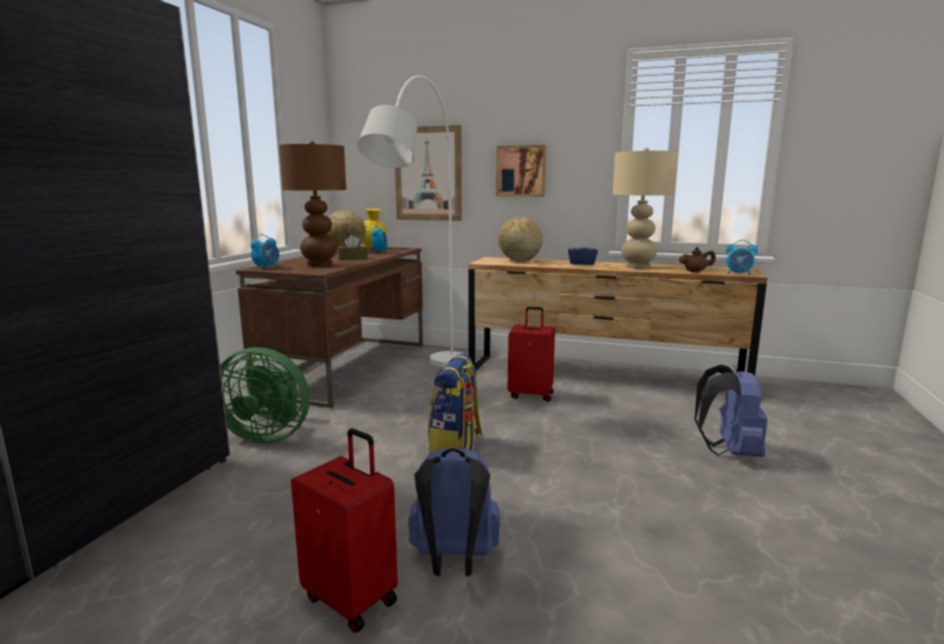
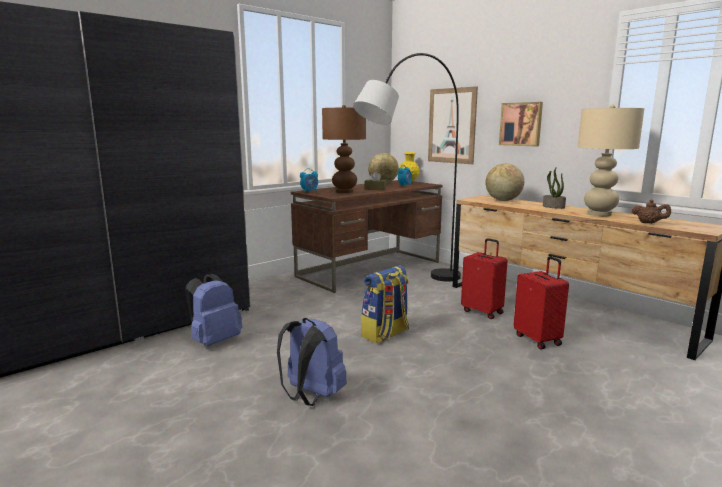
camera: 30 degrees right, 0 degrees up
green fan [220,347,310,444] -> none
red suitcase [291,428,398,633] -> red suitcase moved to [514,256,569,349]
white floor lamp [357,75,464,368] -> black floor lamp [353,53,461,282]
blue tissue box [568,241,598,265] -> potted plant [543,168,566,209]
blue backpack [694,364,768,457] -> blue backpack moved to [185,274,242,346]
alarm clock [726,240,758,275] -> none

